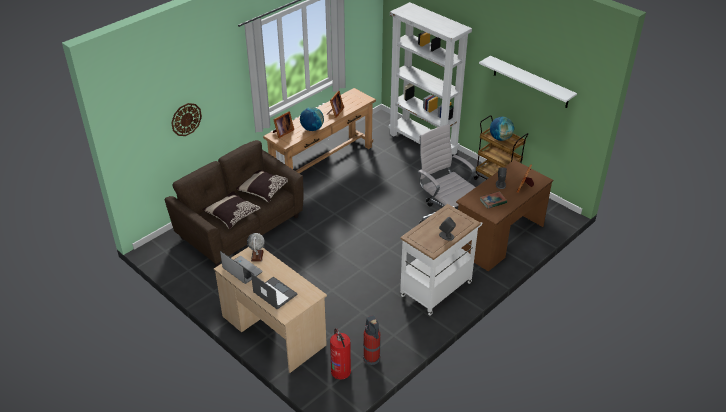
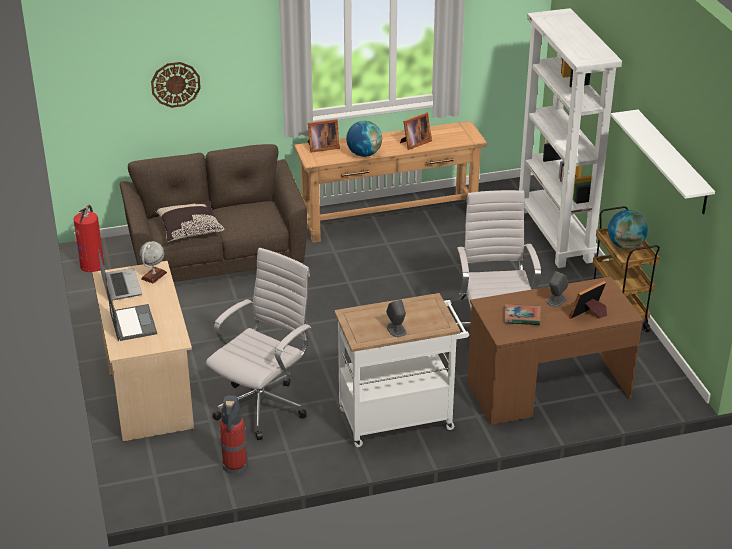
camera: 30 degrees right, 5 degrees down
pillow [236,170,288,202] -> none
fire extinguisher [330,328,351,380] -> fire extinguisher moved to [74,205,104,272]
none -> white office chair [206,248,312,440]

